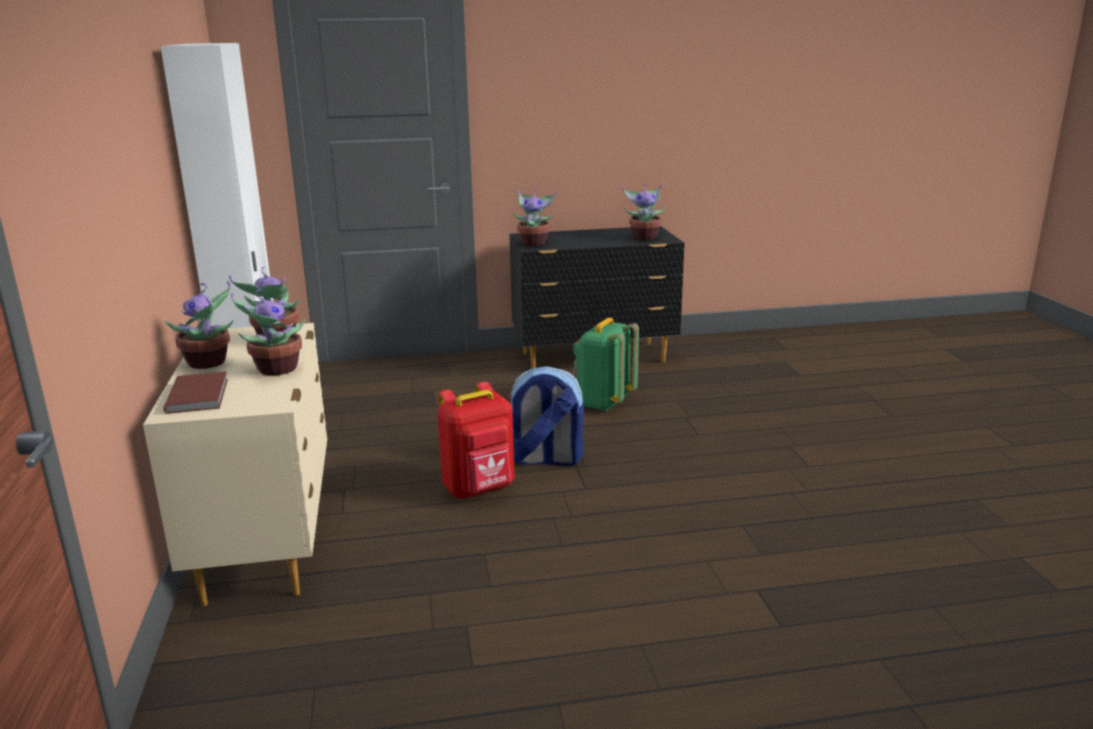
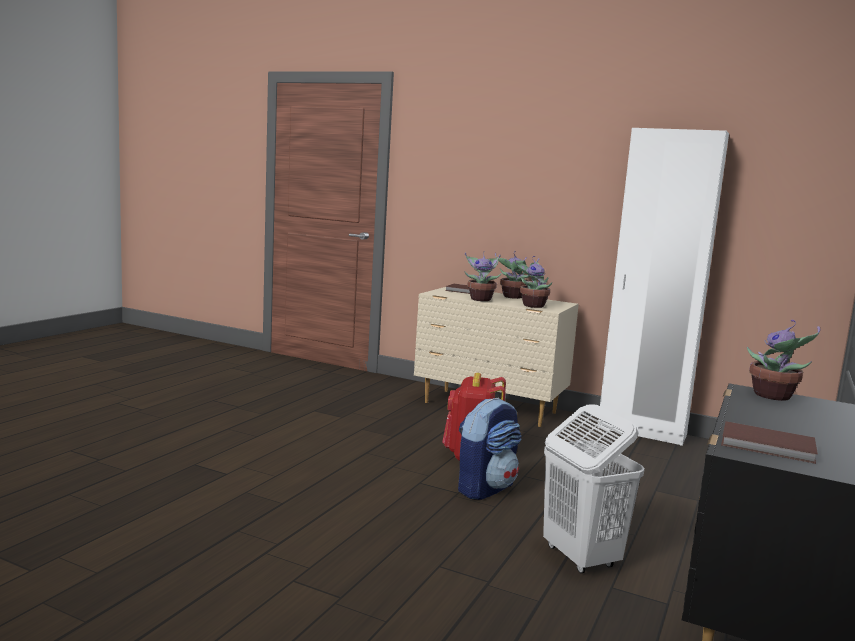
camera: 125 degrees right, 10 degrees down
green backpack [573,318,639,411] -> white laundry basket [543,404,645,573]
potted plant [622,183,666,240] -> brown book [721,421,818,464]

